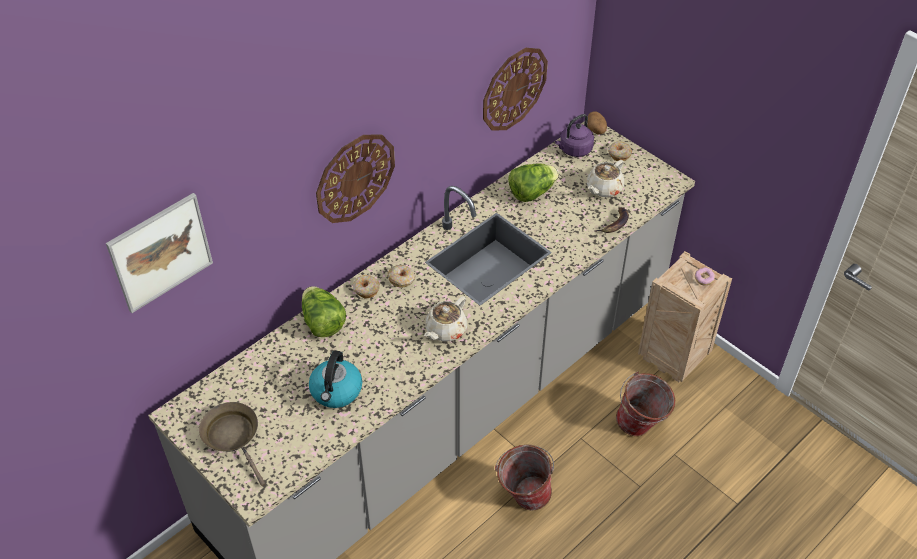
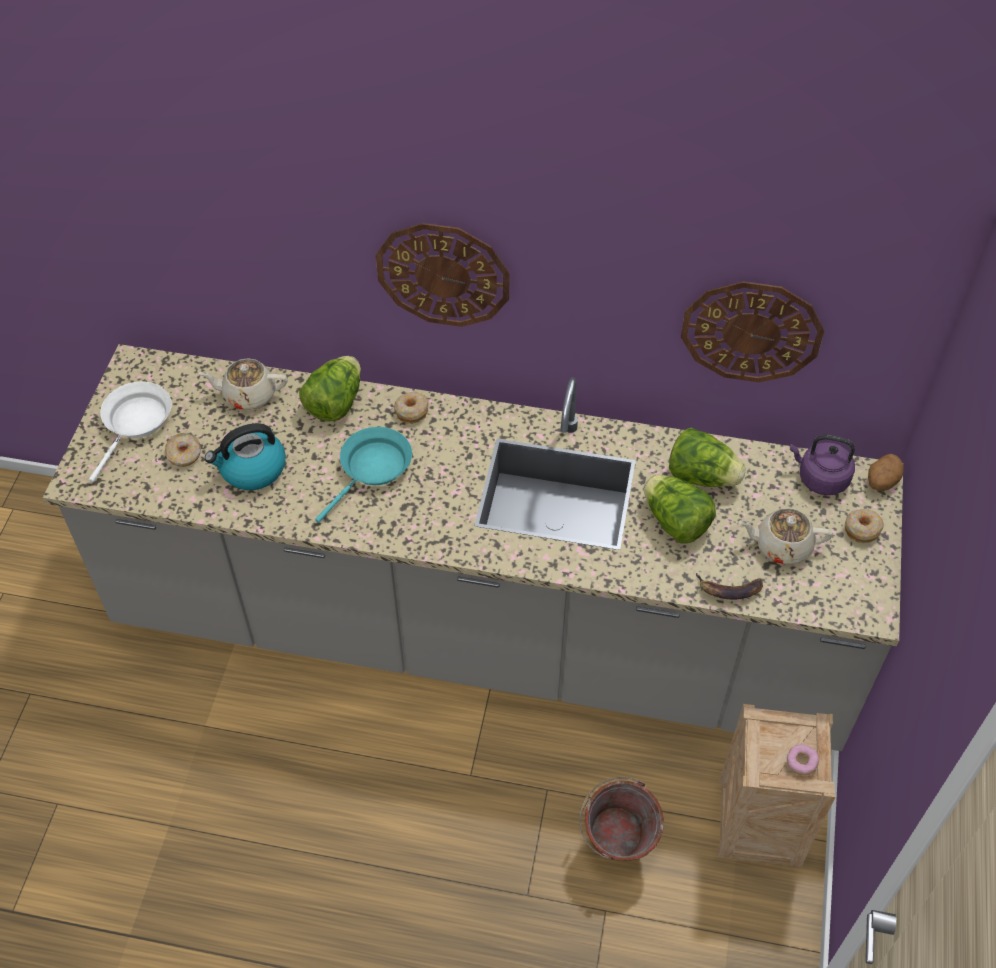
camera: 55 degrees right, 5 degrees up
picture [106,193,213,313] -> none
brown frying pan [199,402,265,486] -> white frying pan [89,382,172,482]
donut [387,265,415,288] -> donut moved to [165,433,201,467]
beige teapot [424,296,467,341] -> beige teapot moved to [199,358,288,410]
bucket [495,444,554,511] -> none
none -> turquoise frying pan [315,427,412,523]
none -> lettuce [644,475,716,544]

